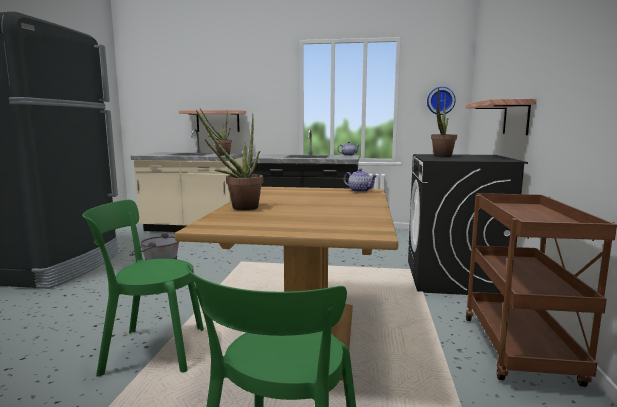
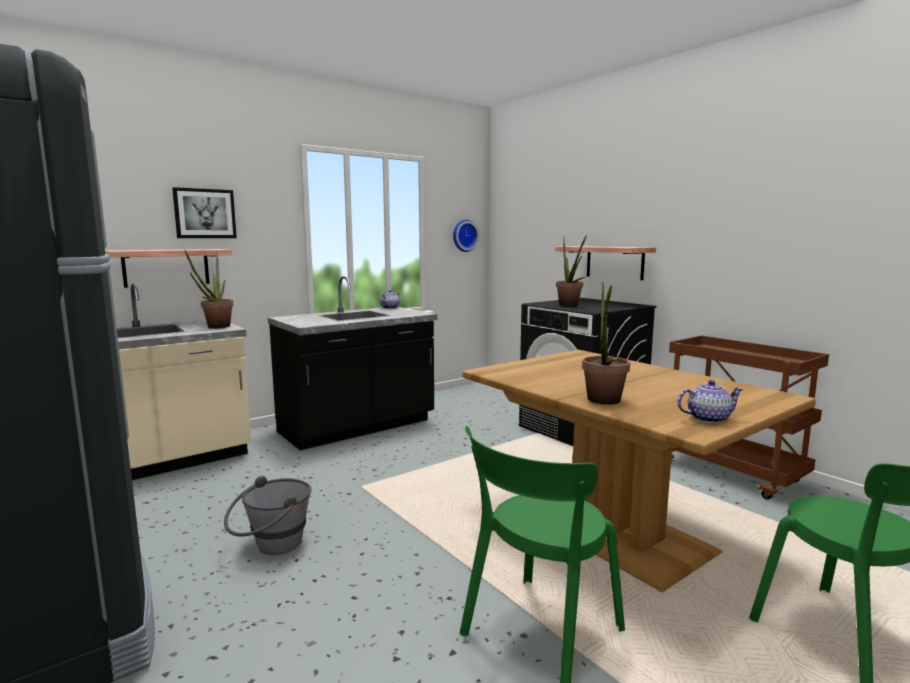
camera: 45 degrees left, 0 degrees up
teapot [344,168,378,192] -> teapot moved to [677,380,743,423]
none -> picture [172,187,237,238]

